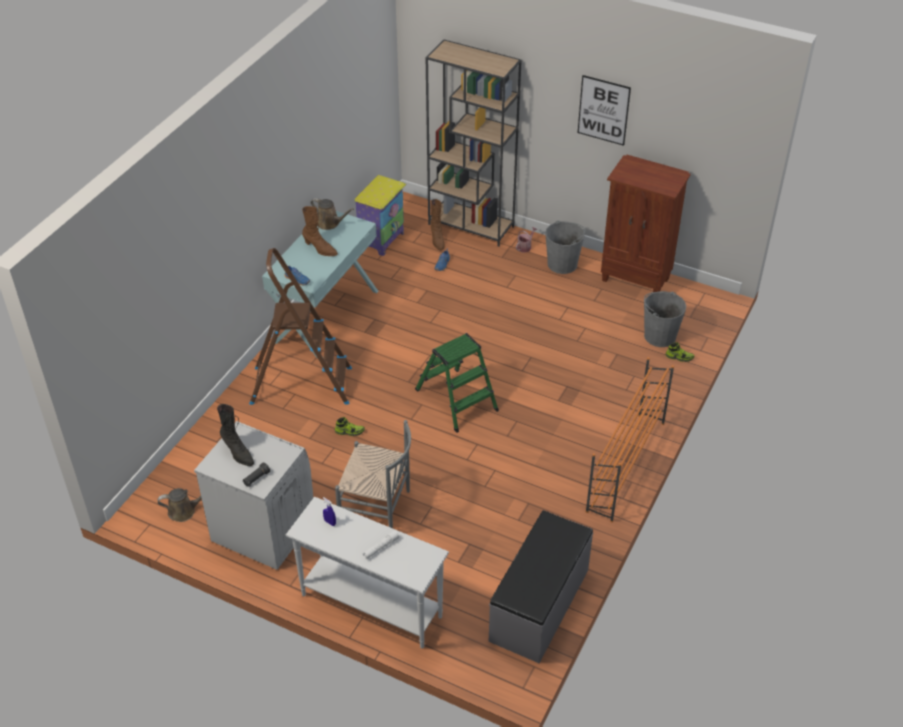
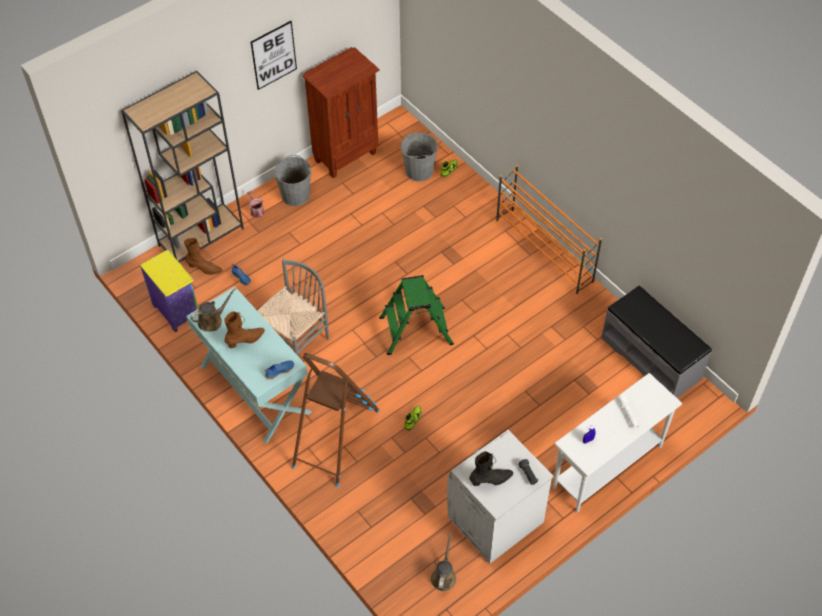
camera: 65 degrees left, 10 degrees up
grey chair [335,420,411,528] -> grey chair moved to [257,259,329,357]

